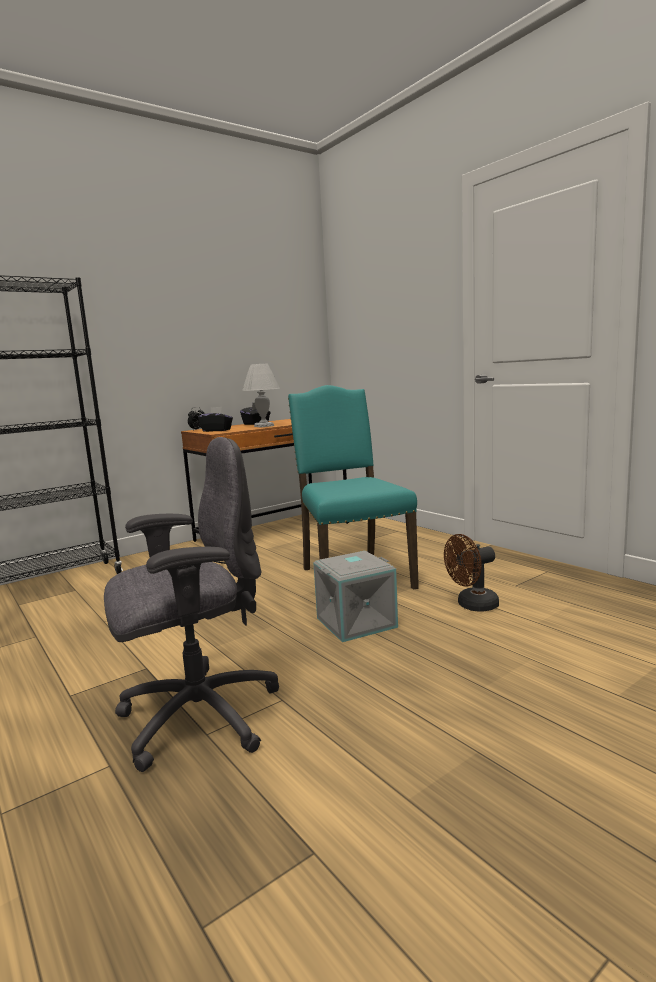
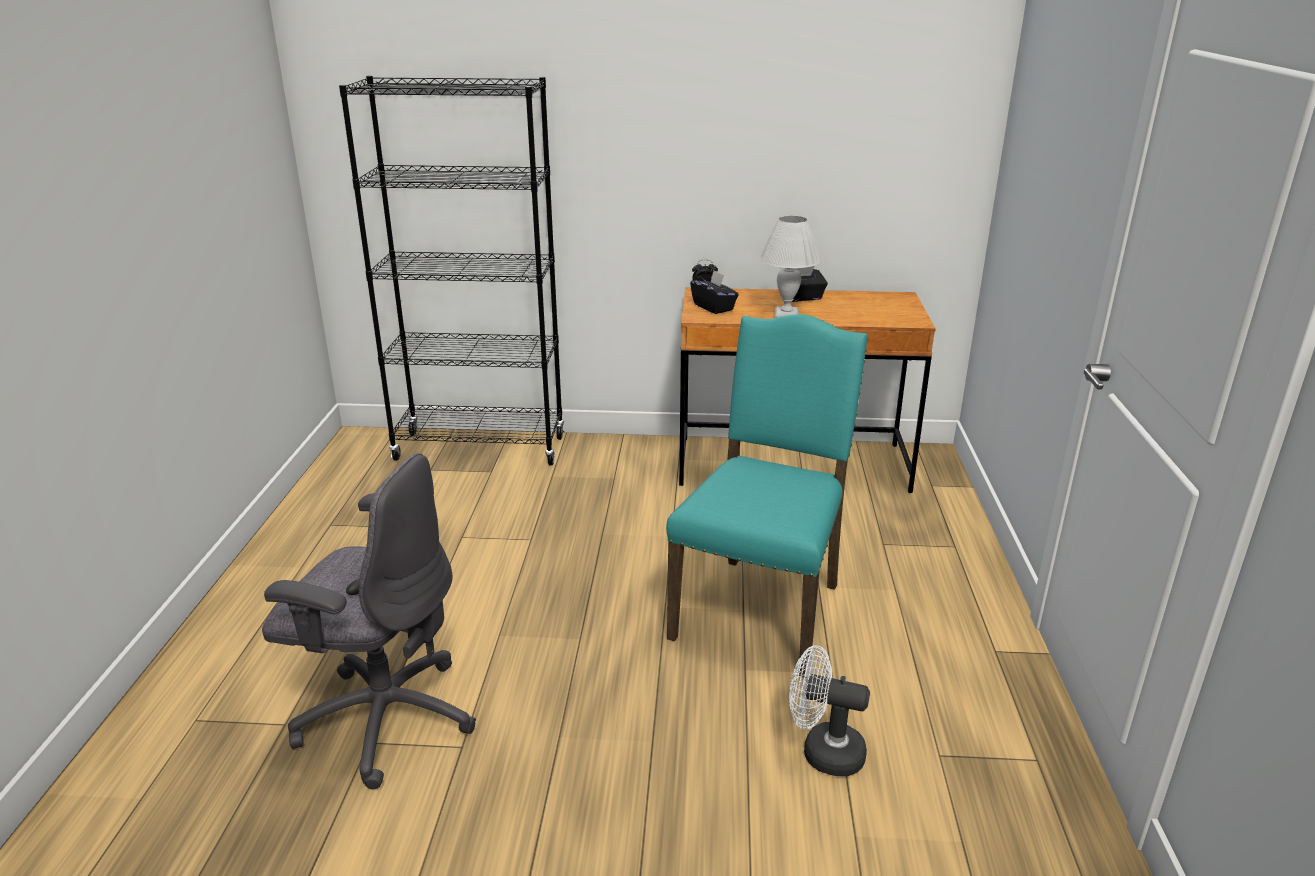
camera: 40 degrees right, 15 degrees up
grey storage box [313,551,398,642] -> none
brown fan [444,534,499,612] -> white fan [789,645,870,776]

